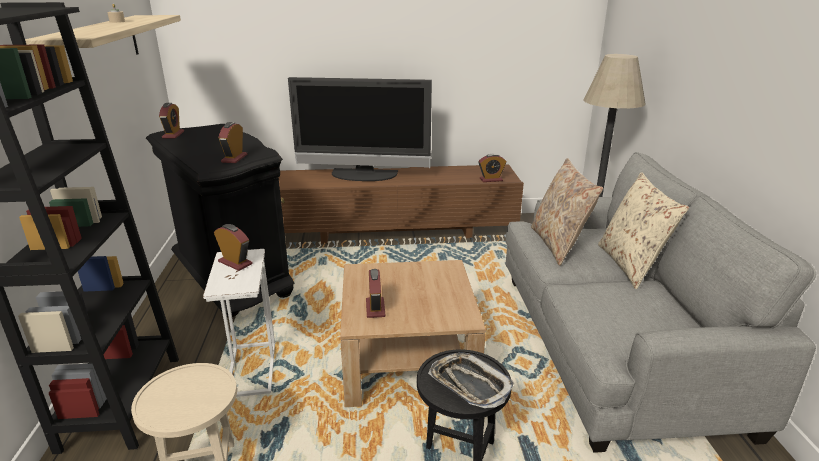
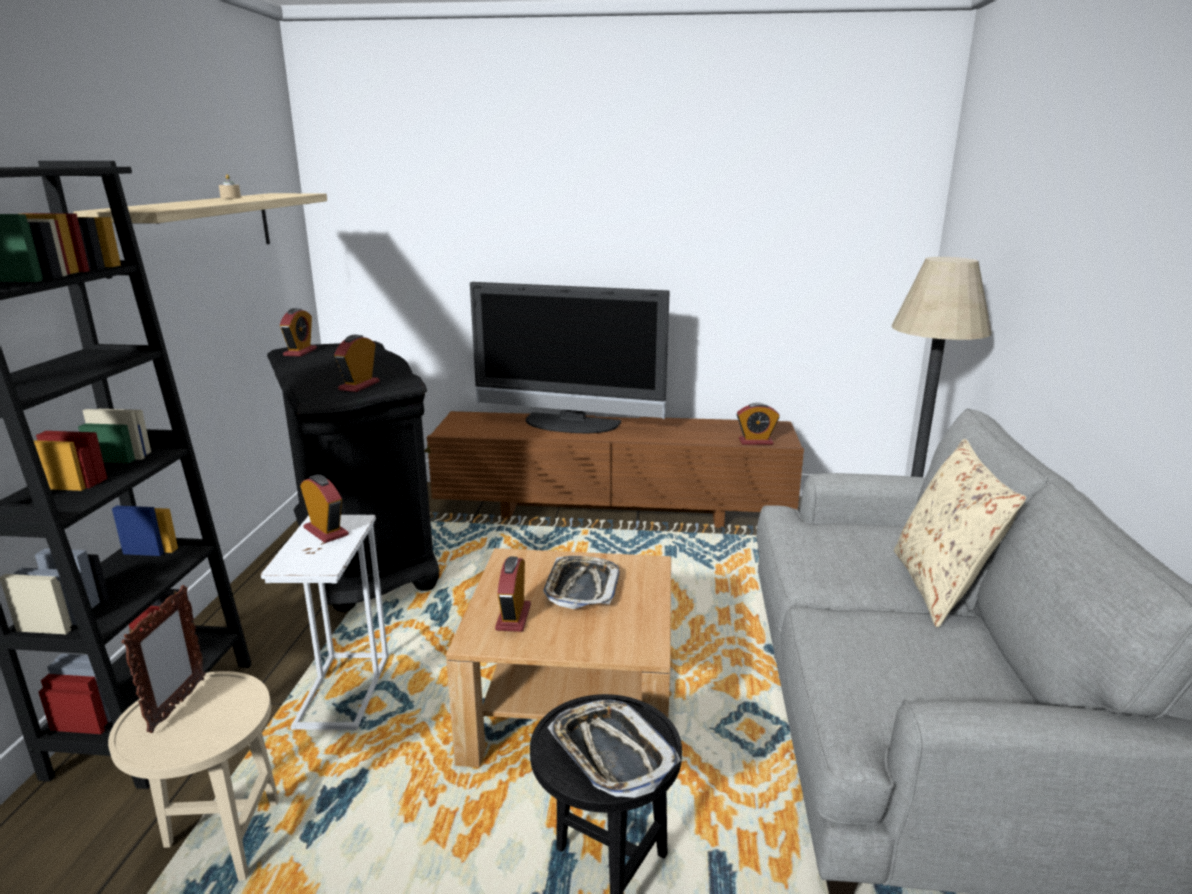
camera: 10 degrees right, 5 degrees down
beige pillow [531,158,603,266] -> none
none -> picture frame [121,585,206,733]
none -> tray [543,556,620,609]

